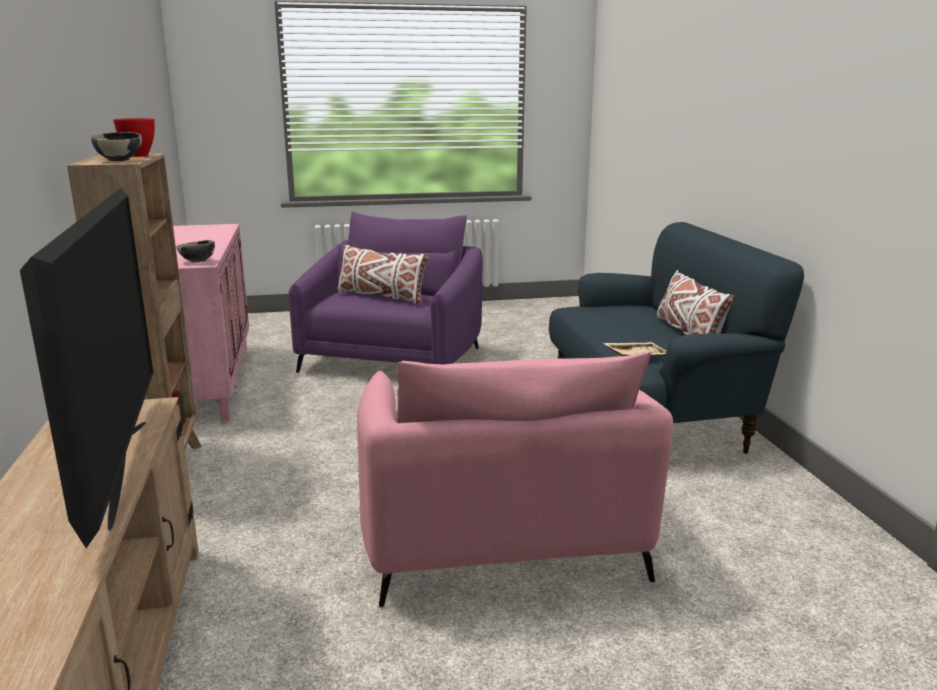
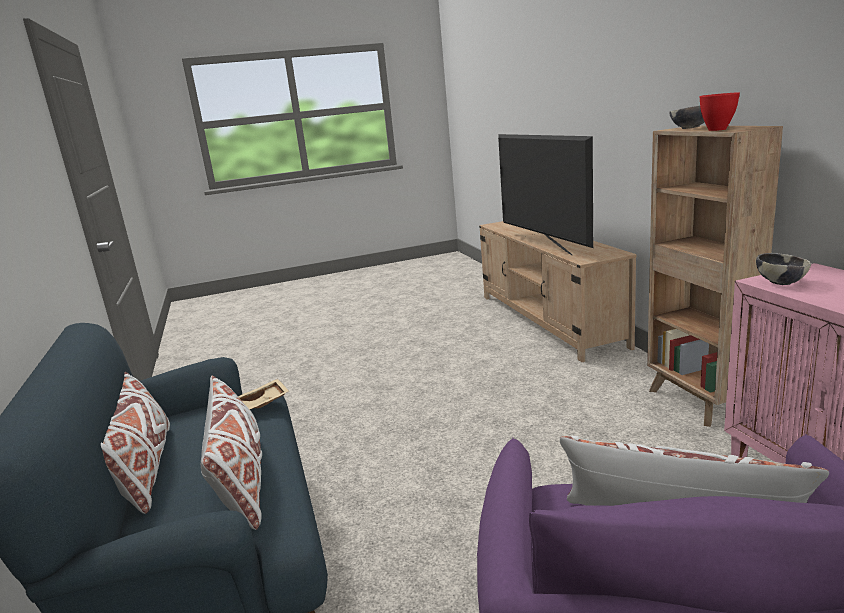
camera: 175 degrees right, 0 degrees up
pink armchair [357,352,674,607] -> none
none -> white pillow [201,375,262,530]

